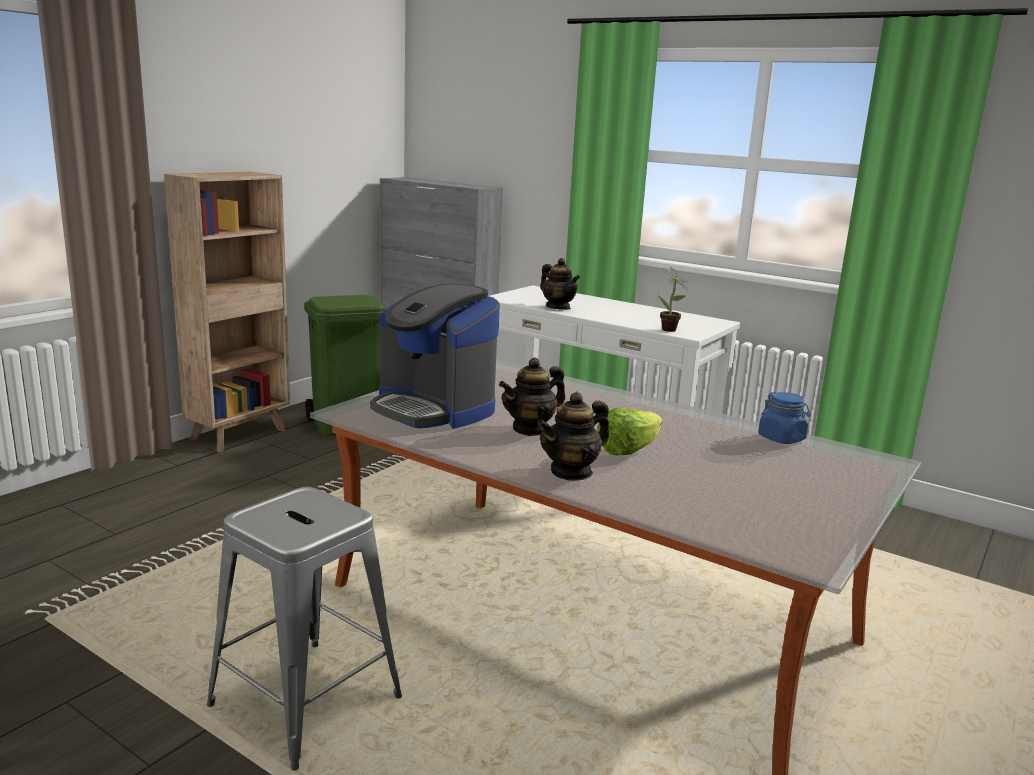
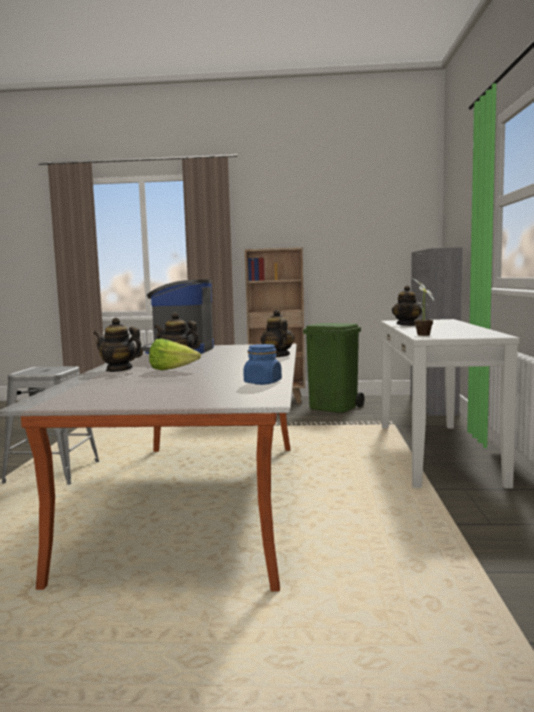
camera: 60 degrees right, 10 degrees down
none -> teapot [260,309,295,358]

